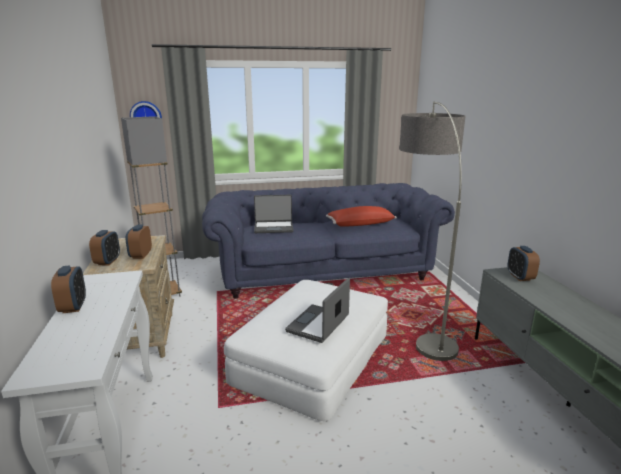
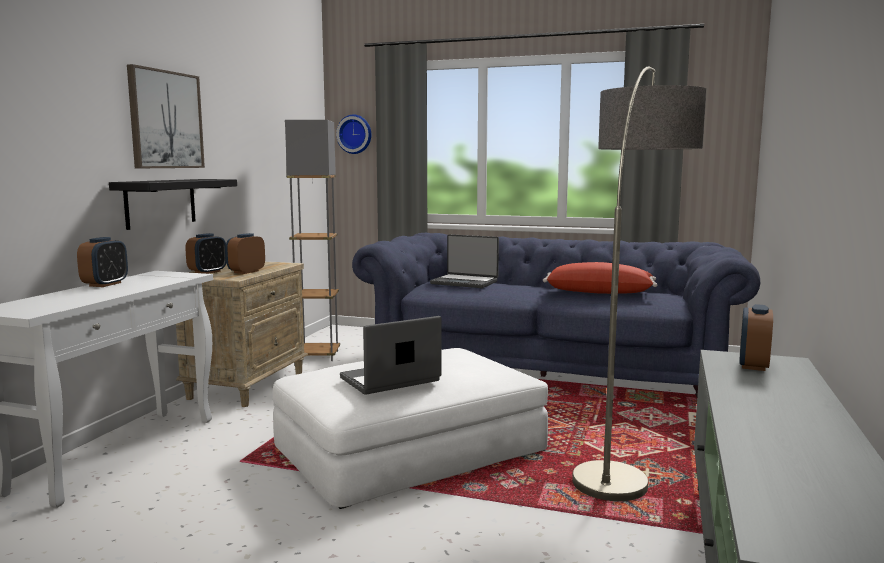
camera: 30 degrees right, 10 degrees down
none -> black shelf [109,179,237,230]
none -> picture [127,64,205,168]

